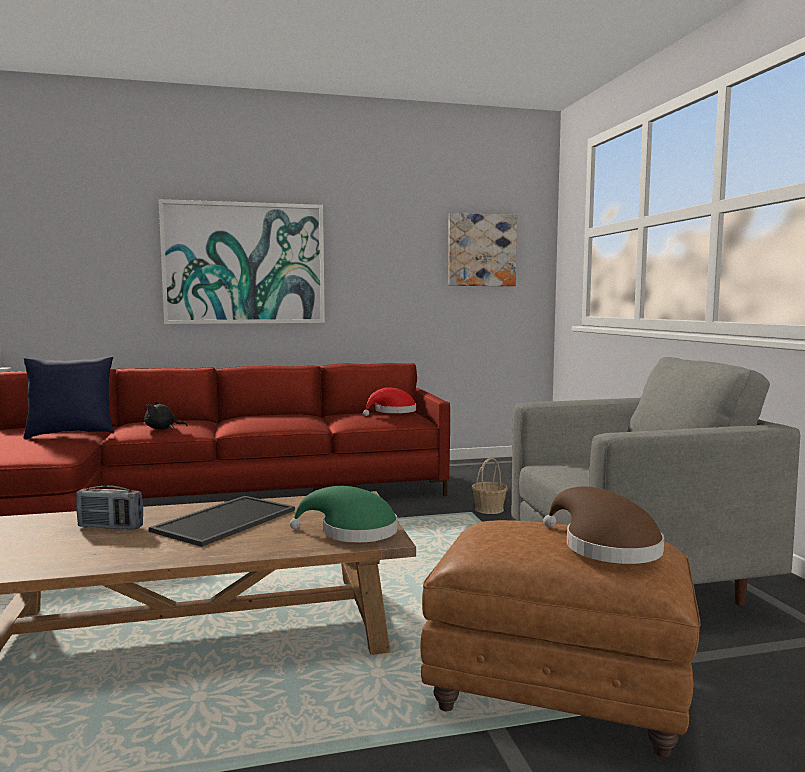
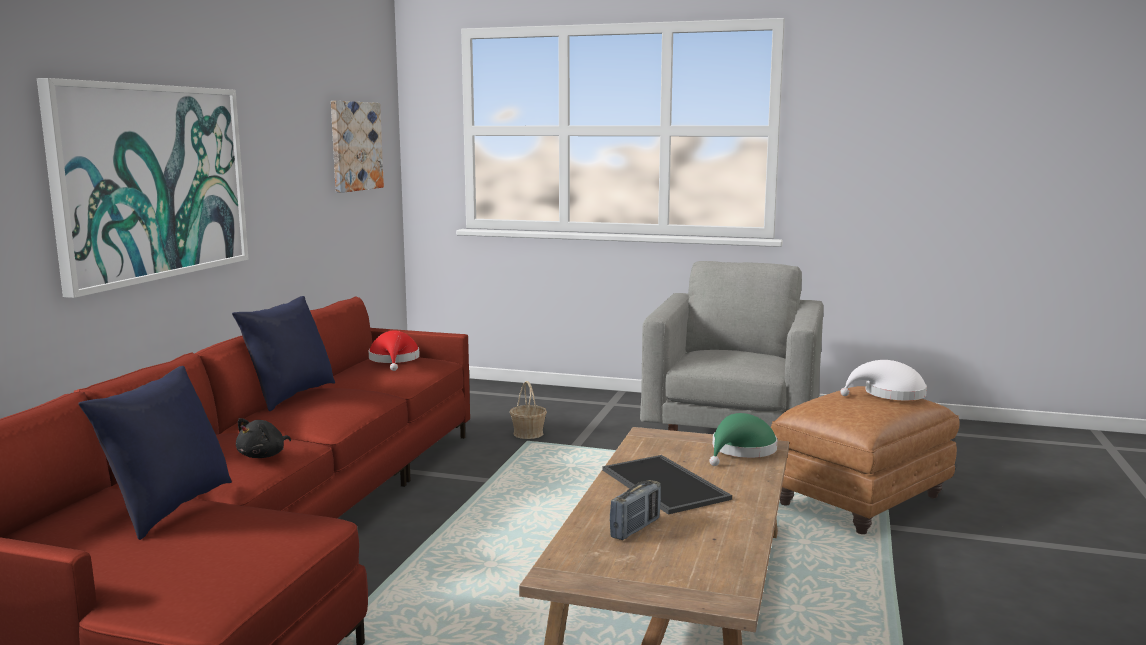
camera: 60 degrees left, 5 degrees up
brown hat [543,487,664,564] -> white hat [840,360,927,400]
none -> blue pillow [232,296,335,411]

